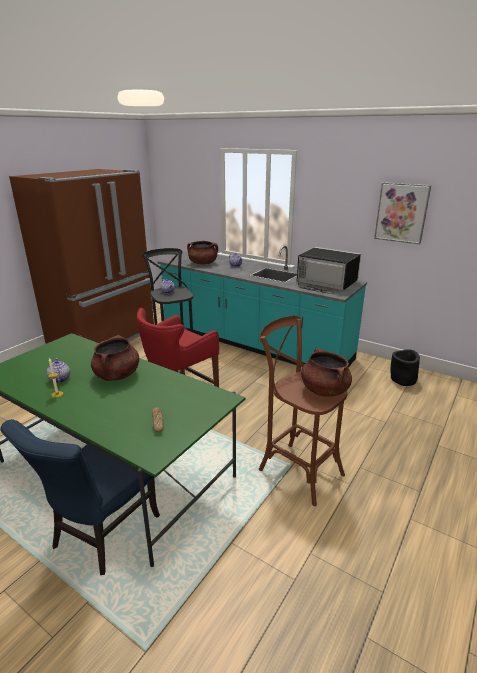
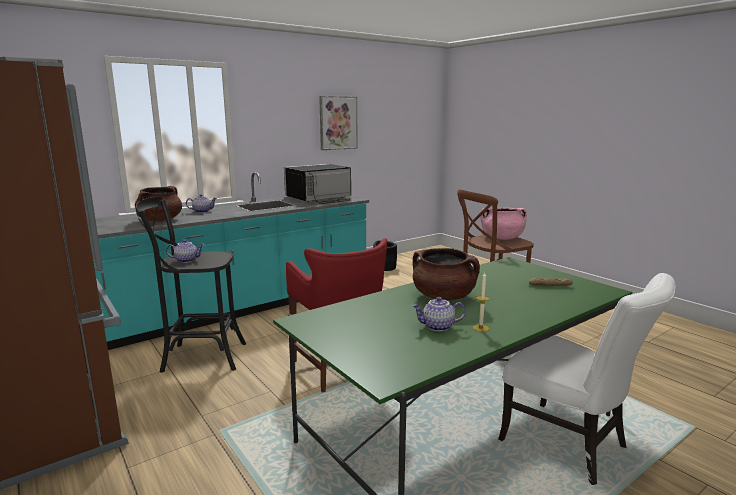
camera: 70 degrees left, 10 degrees down
blue chair [0,419,160,575] -> white chair [498,273,676,485]
brown cooking pot [301,348,352,397] -> pink cooking pot [480,208,527,240]

